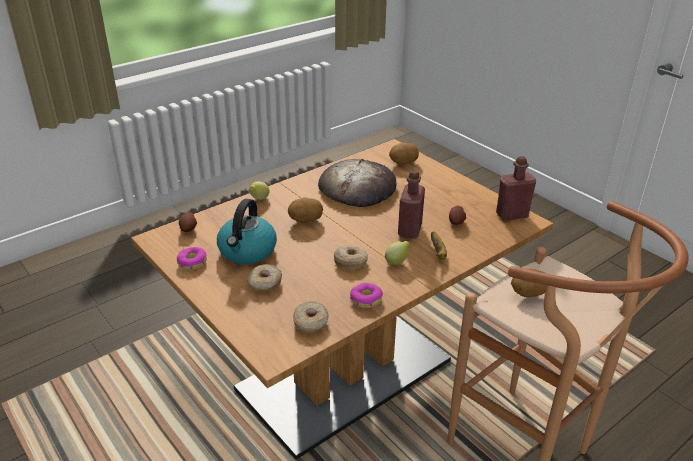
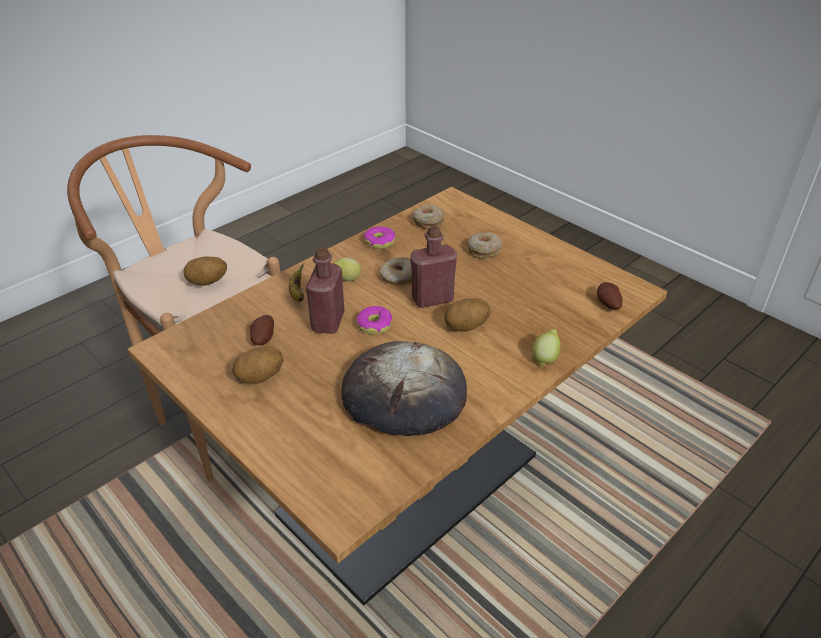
camera: 175 degrees right, 5 degrees up
donut [177,247,207,270] -> donut moved to [357,306,392,334]
kettle [217,199,277,264] -> none
potato [389,143,419,165] -> potato moved to [232,347,284,384]
red bottle [496,156,536,220] -> red bottle moved to [410,225,457,308]

